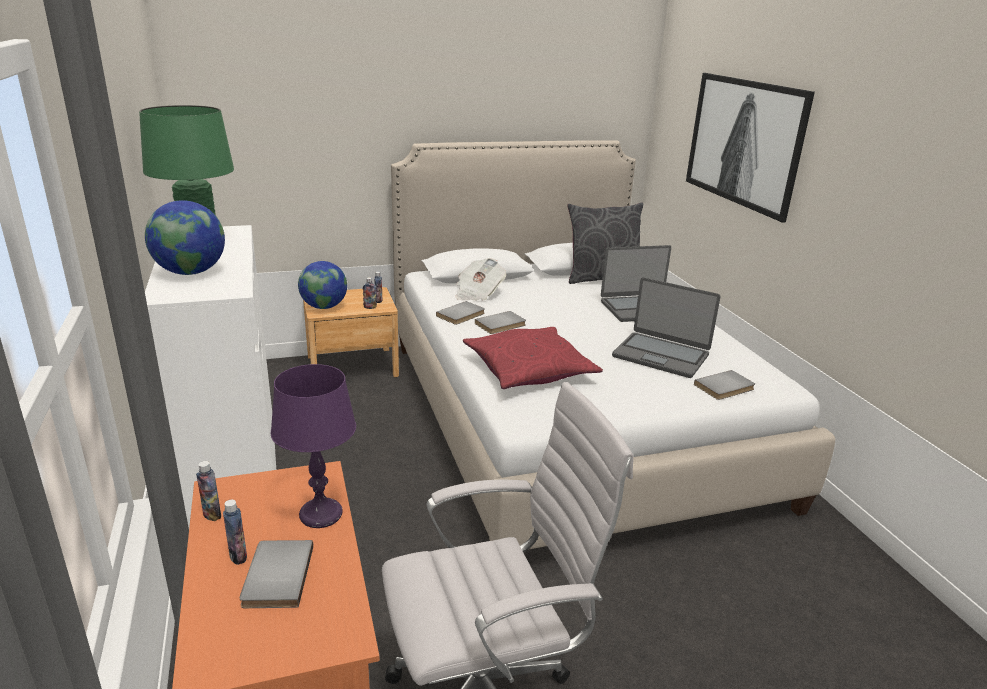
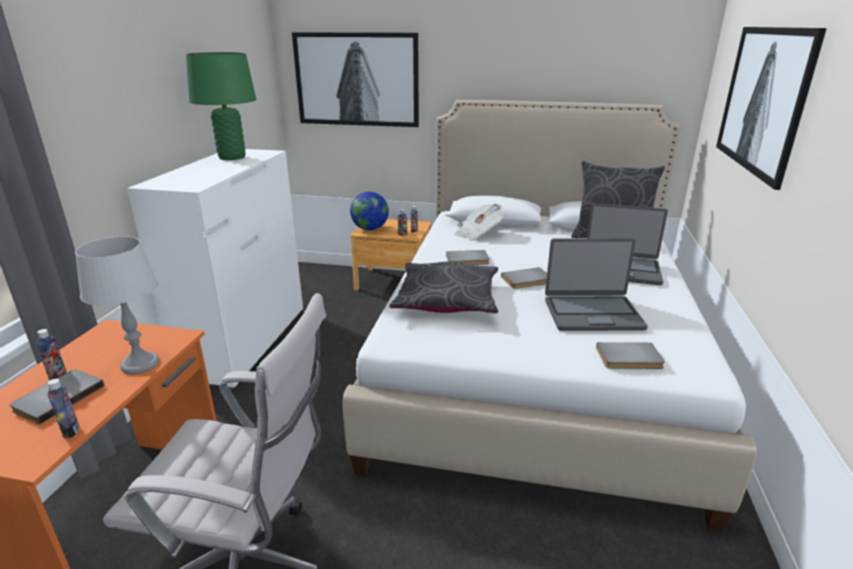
camera: 30 degrees right, 0 degrees up
globe [145,200,225,275] -> none
bottle [196,461,221,521] -> bottle moved to [47,379,80,439]
purple table lamp [270,364,356,528] -> grey table lamp [75,236,159,374]
grey book [436,301,485,325] -> grey book moved to [501,267,547,289]
red pillow [463,327,603,389] -> grey pillow [390,262,498,313]
laptop [612,277,720,378] -> laptop turned 60 degrees counterclockwise [545,238,648,331]
none -> picture [292,32,419,127]

